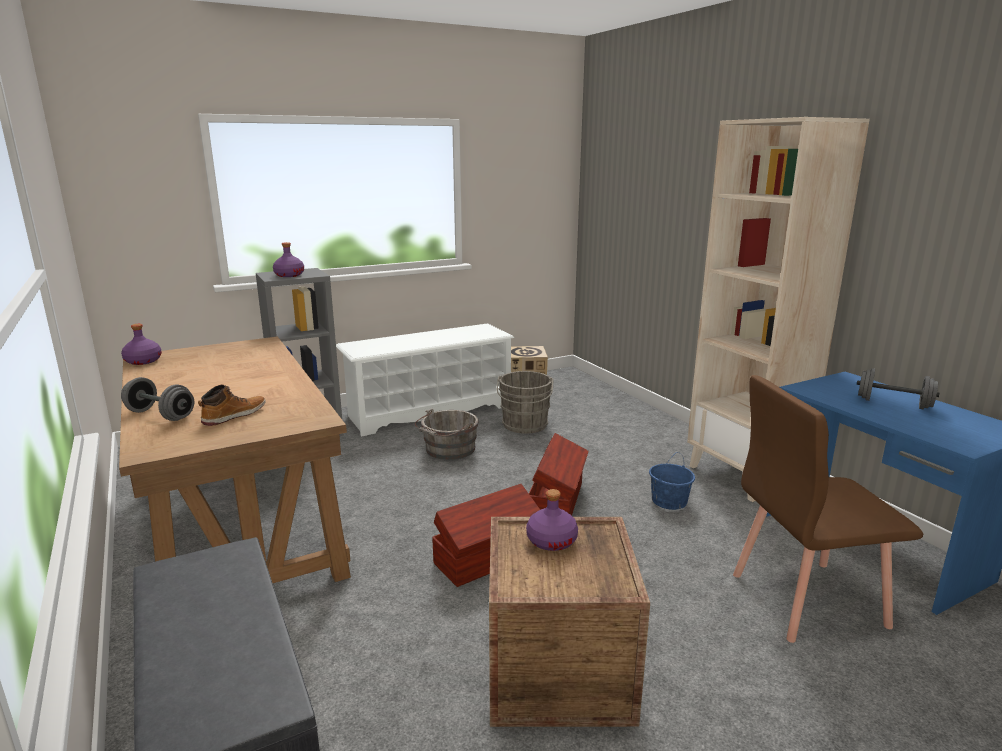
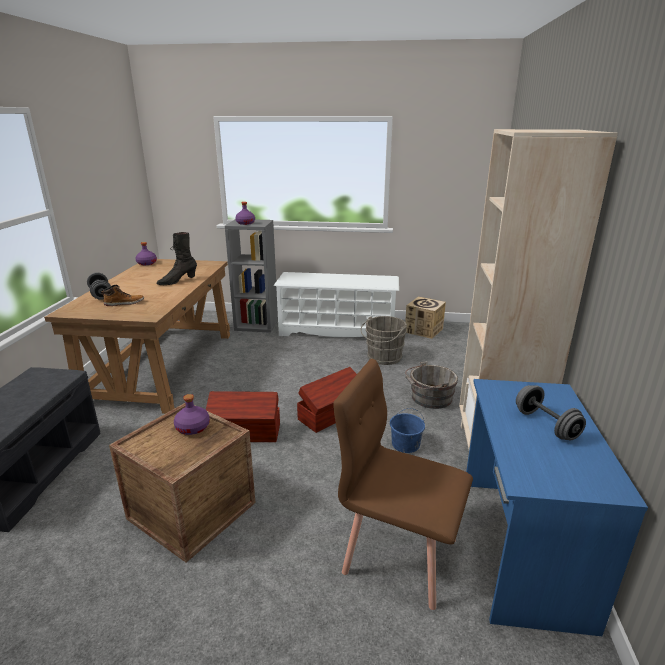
camera: 35 degrees right, 5 degrees up
grey bucket [415,408,479,460] -> grey bucket moved to [405,361,458,409]
none -> black boot [157,232,197,285]

